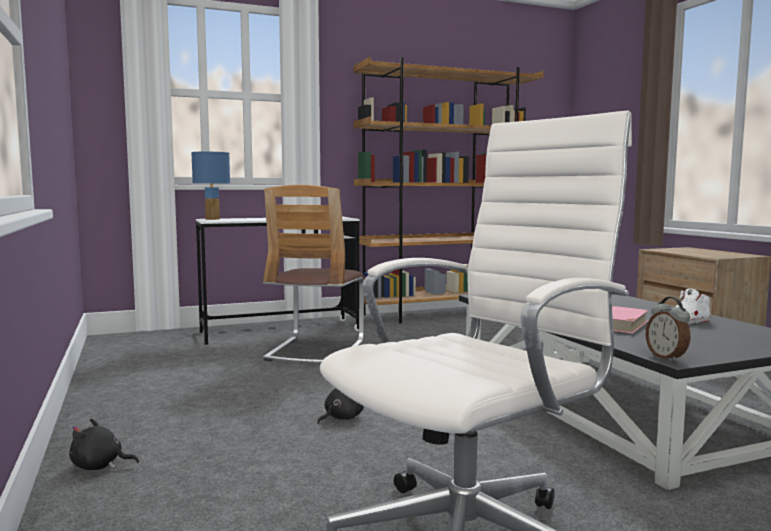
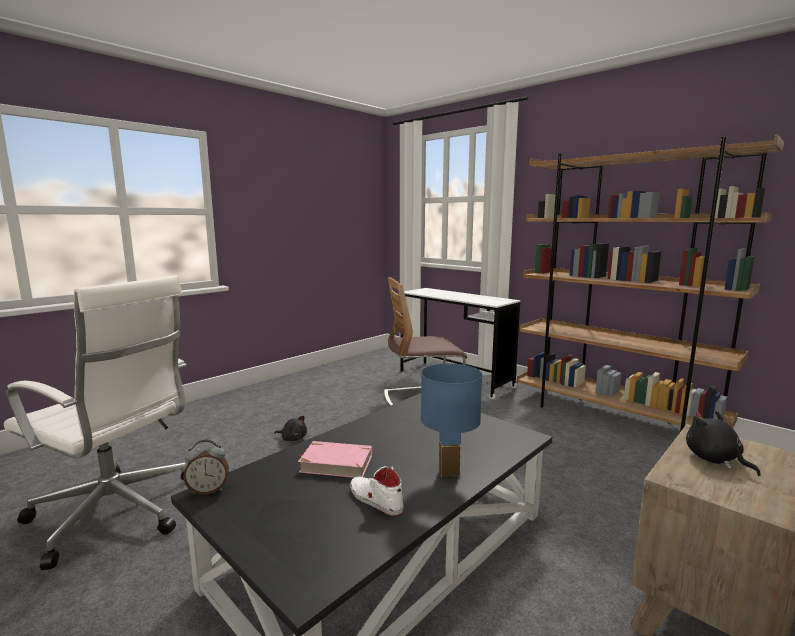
camera: 65 degrees right, 5 degrees up
black plush toy [69,419,139,470] -> black plush toy moved to [686,411,761,476]
blue table lamp [191,152,230,220] -> blue table lamp moved to [421,363,482,477]
alarm clock [646,297,691,362] -> alarm clock turned 150 degrees counterclockwise [183,439,229,495]

